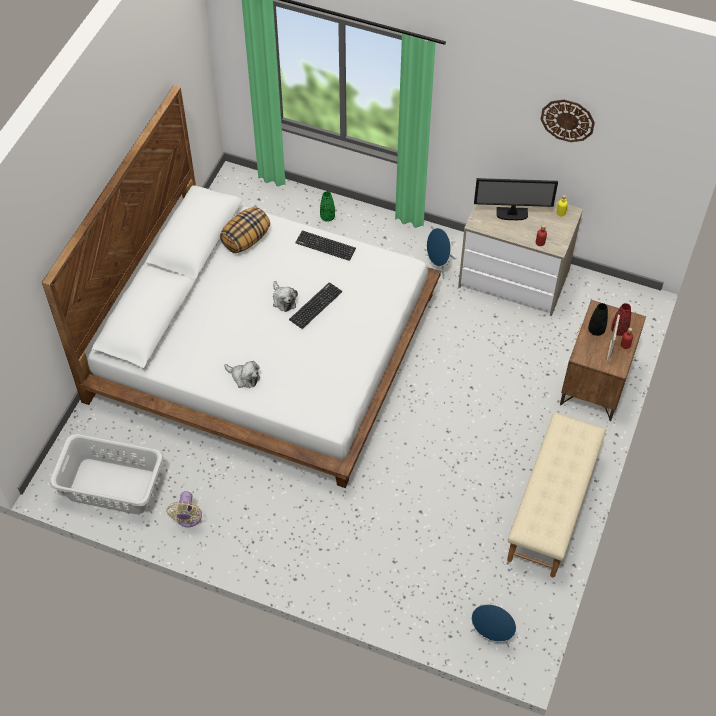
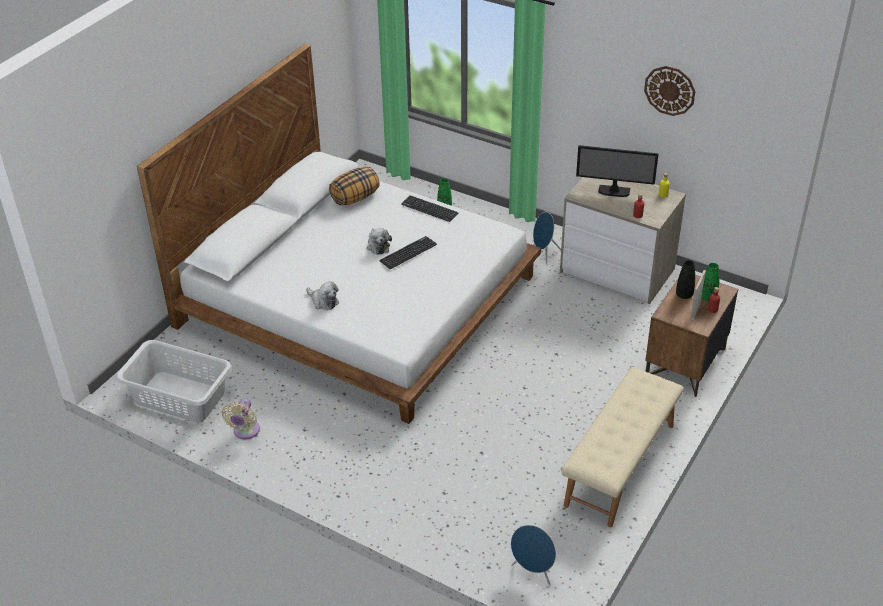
camera: 10 degrees right, 15 degrees down
red vase [611,303,631,336] -> green vase [701,263,719,301]

